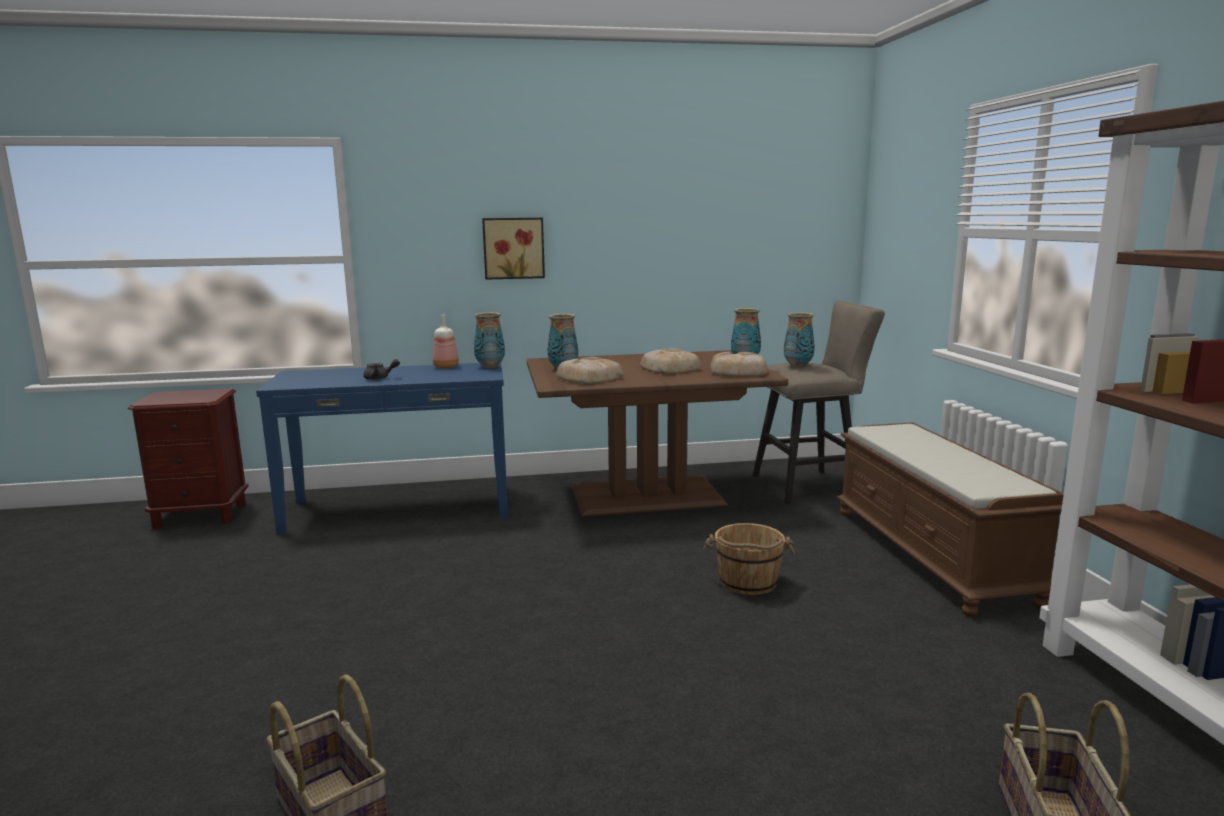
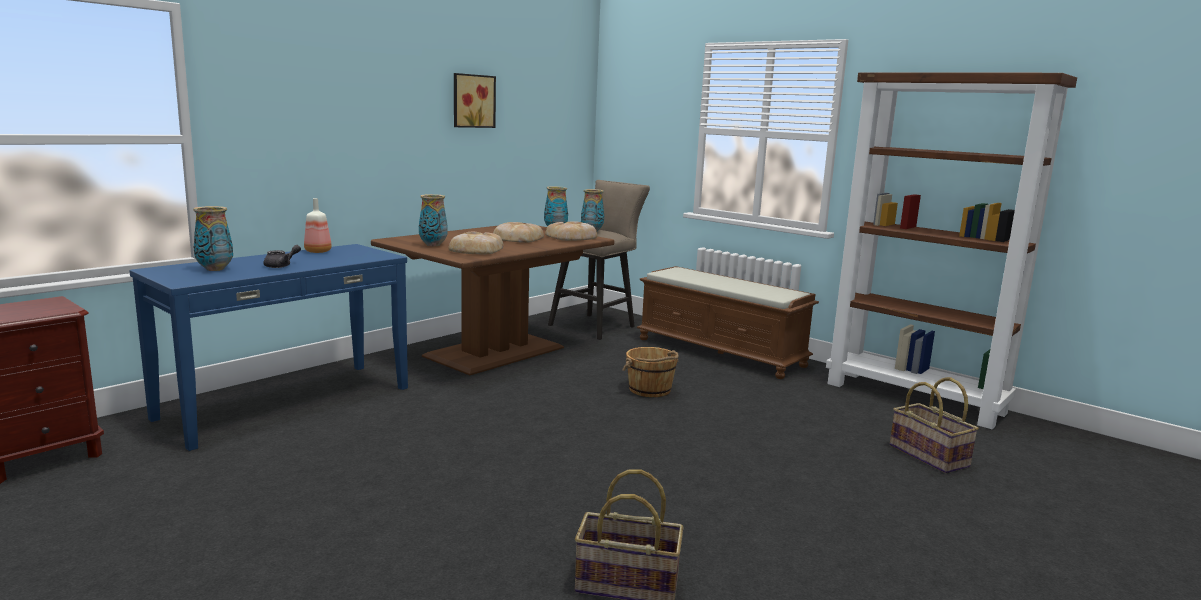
camera: 40 degrees left, 0 degrees up
vase [474,312,505,368] -> vase moved to [193,206,233,271]
picture [482,218,545,280] -> picture moved to [454,73,496,128]

